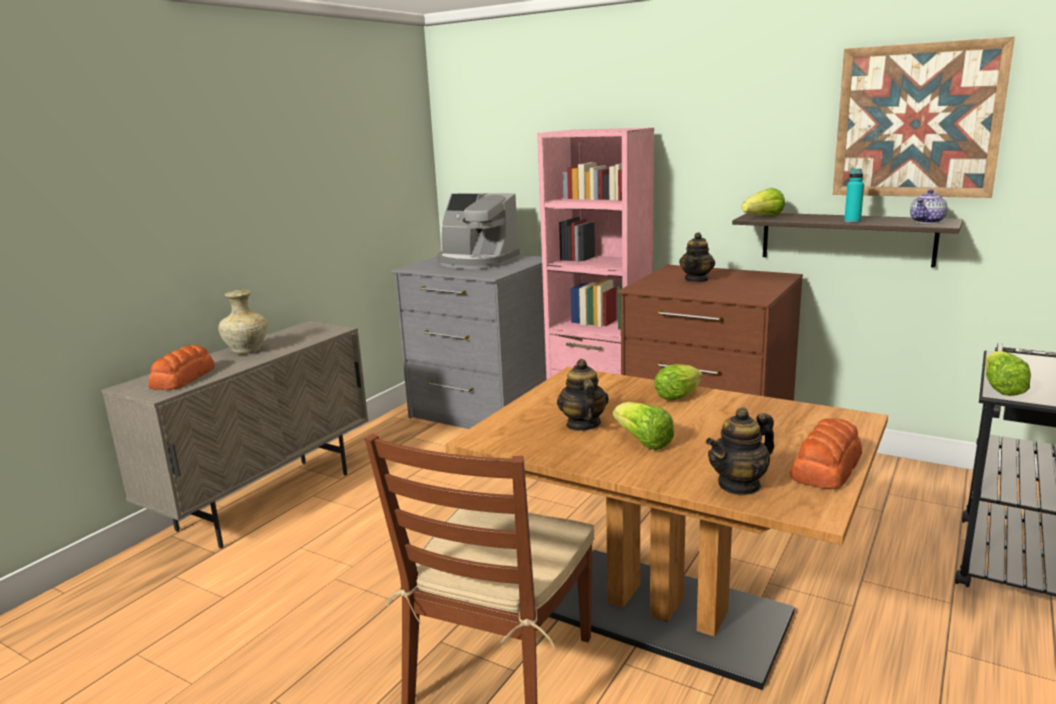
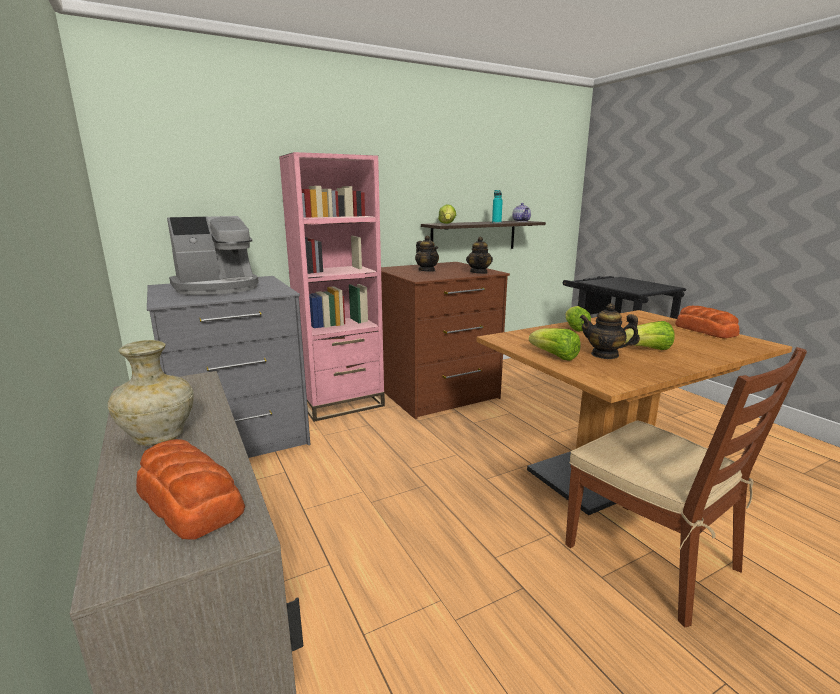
camera: 60 degrees left, 0 degrees up
teapot [706,407,774,496] -> teapot moved to [466,237,493,274]
picture [833,37,1015,198] -> none
lettuce [985,351,1031,396] -> lettuce moved to [529,328,580,361]

